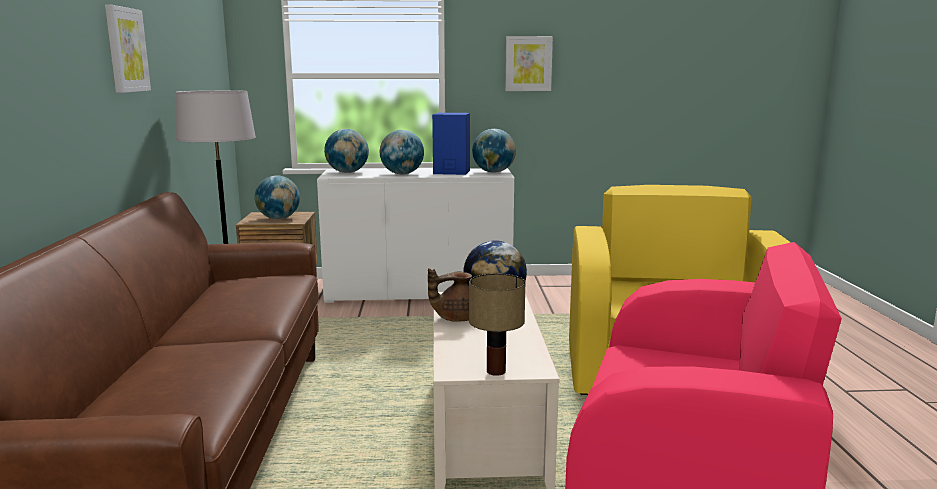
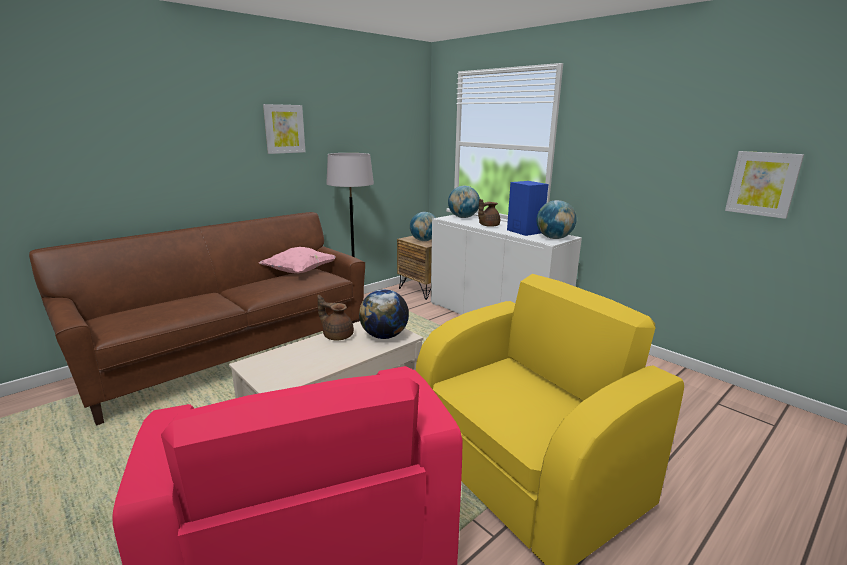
camera: 50 degrees right, 5 degrees up
globe [380,130,424,174] -> brown teapot [478,199,500,227]
table lamp [469,273,526,376] -> none
picture [505,36,553,91] -> picture moved to [725,151,804,219]
none -> pink pillow [259,247,336,273]

